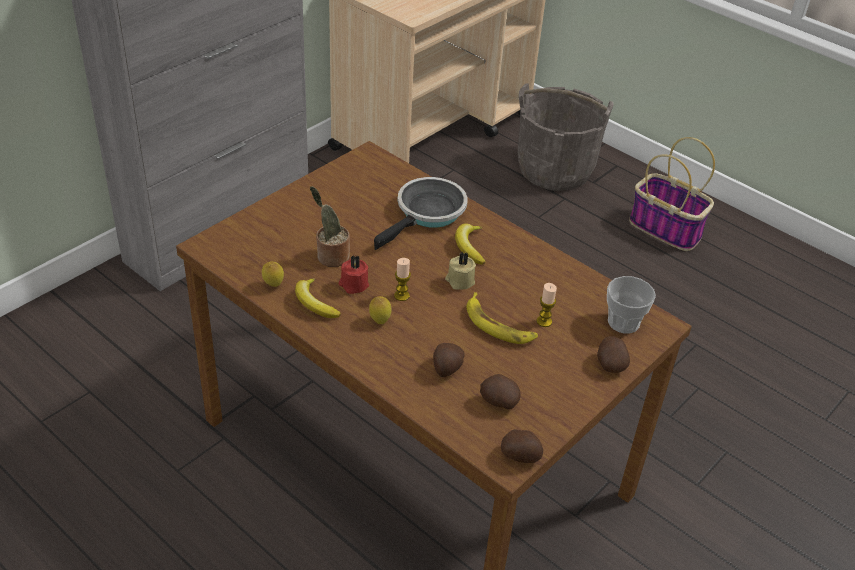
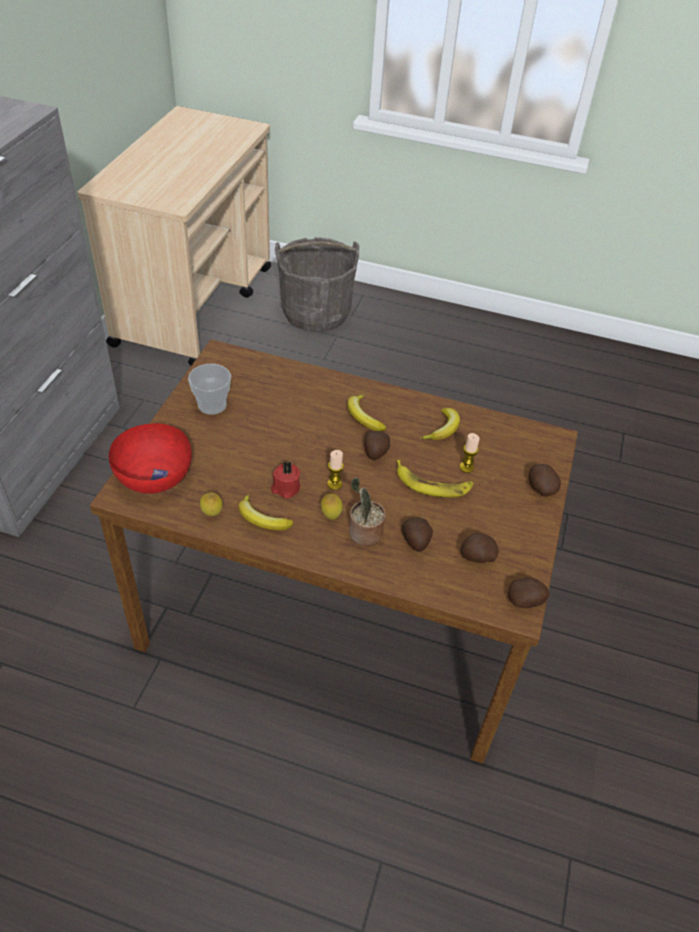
camera: 25 degrees left, 5 degrees up
potted plant [310,186,350,267] -> potted plant moved to [349,477,386,546]
frying pan [374,177,468,250] -> none
beige candle [445,252,476,290] -> potato [364,431,390,460]
cup [607,276,656,334] -> cup moved to [188,364,231,415]
basket [629,137,715,251] -> none
none -> red bowl [109,423,192,494]
none -> banana [420,408,460,440]

